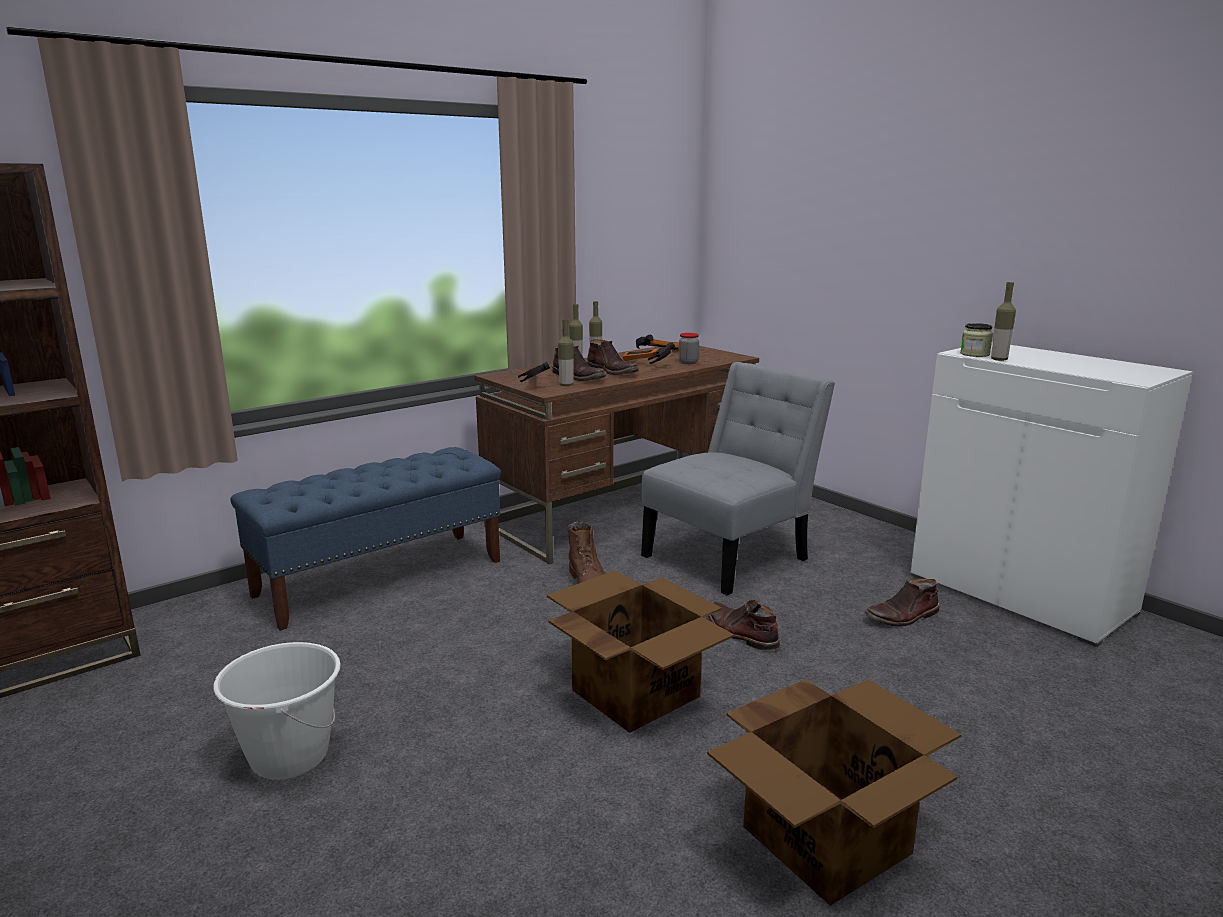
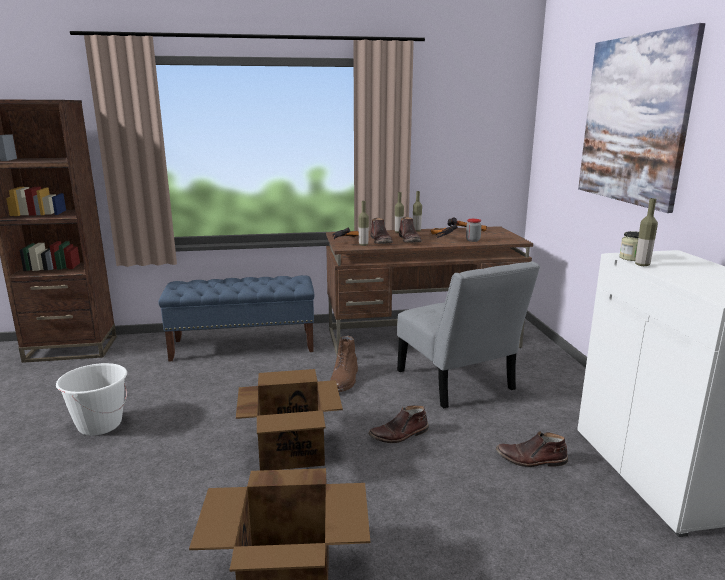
camera: 30 degrees right, 0 degrees up
grey chair [641,362,835,595] -> grey chair turned 75 degrees clockwise [397,261,540,409]
brown boot [708,600,780,651] -> brown boot turned 105 degrees counterclockwise [368,406,429,443]
none -> picture [578,23,705,213]

